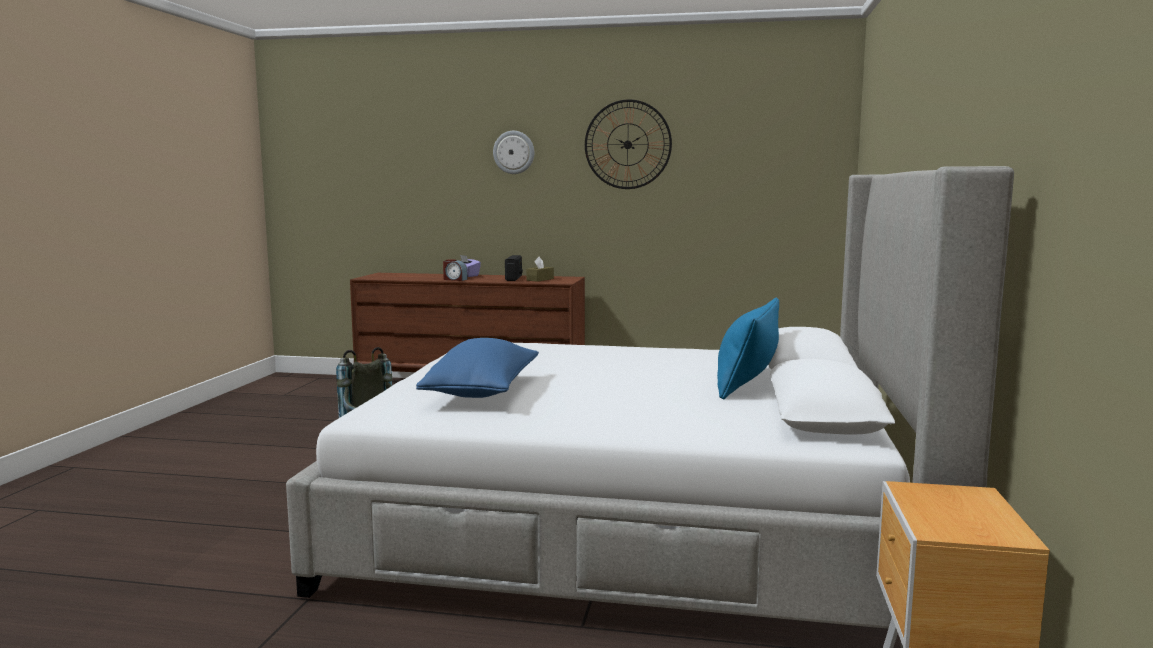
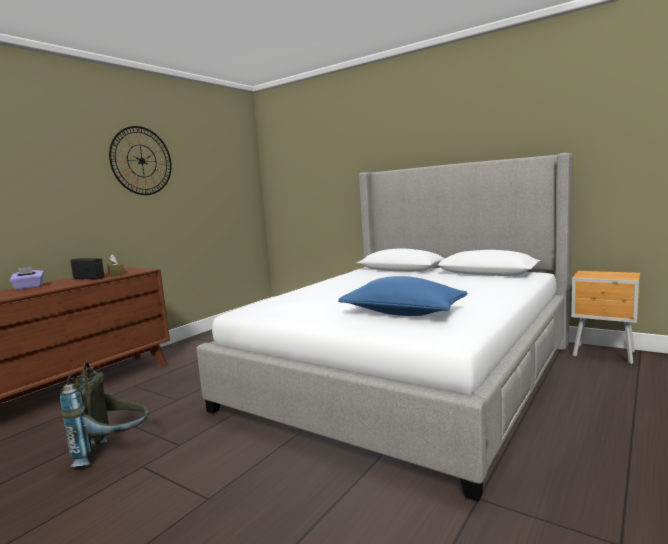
camera: 65 degrees left, 0 degrees up
alarm clock [443,259,468,281] -> none
wall clock [493,131,534,174] -> none
blue pillow [717,298,779,399] -> none

